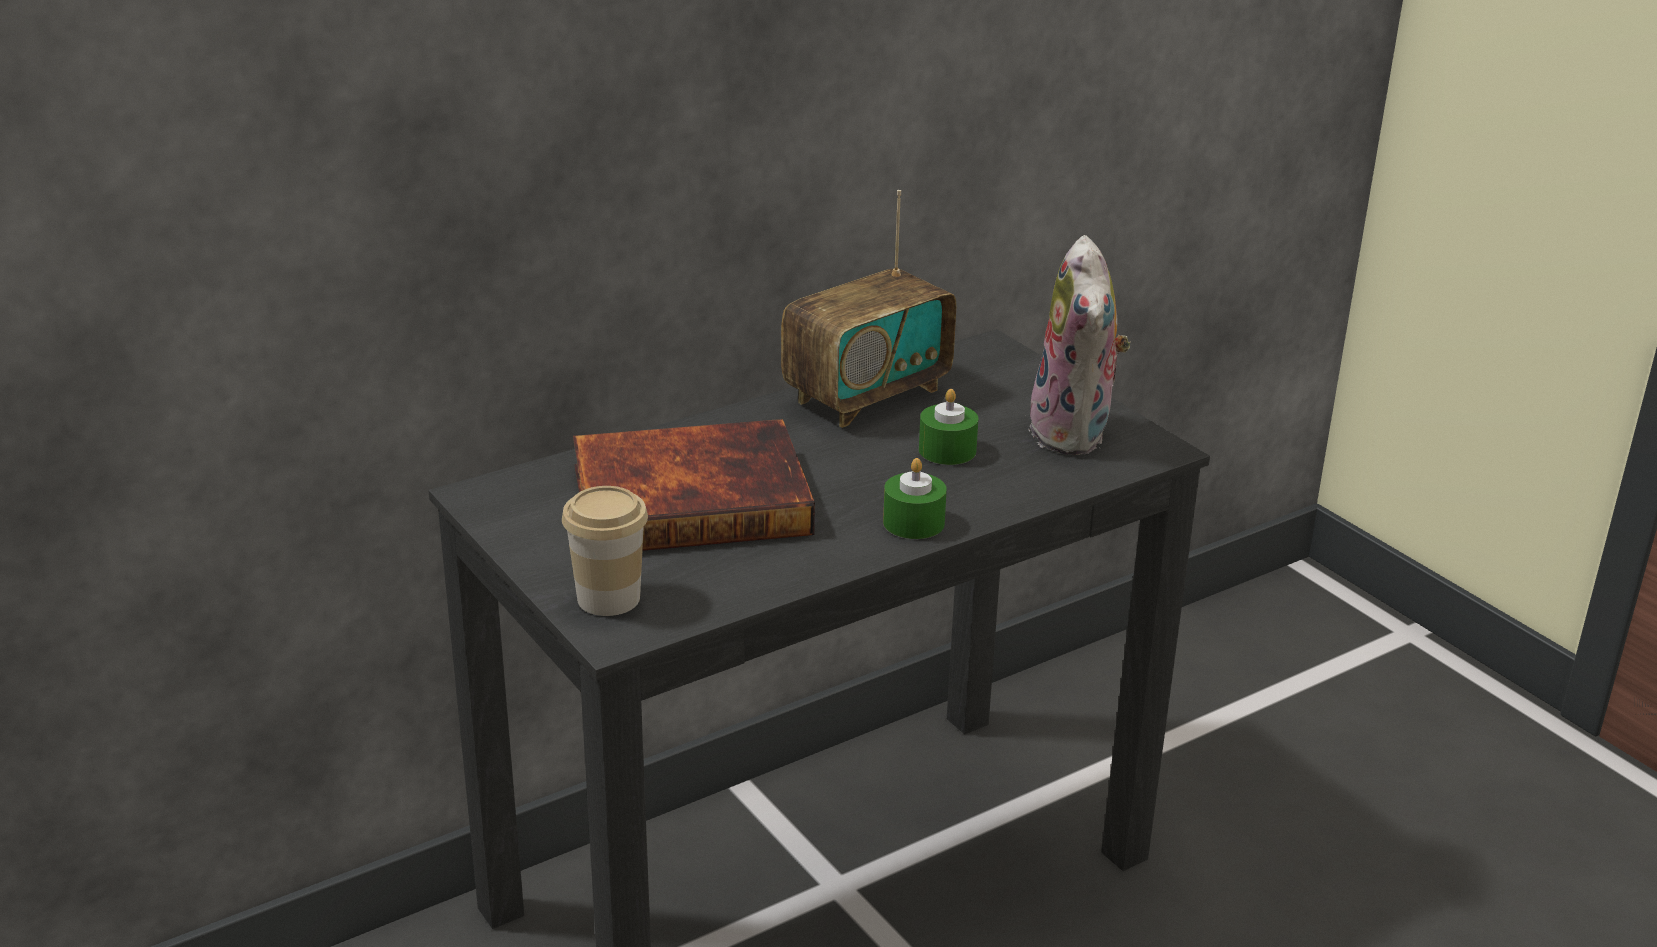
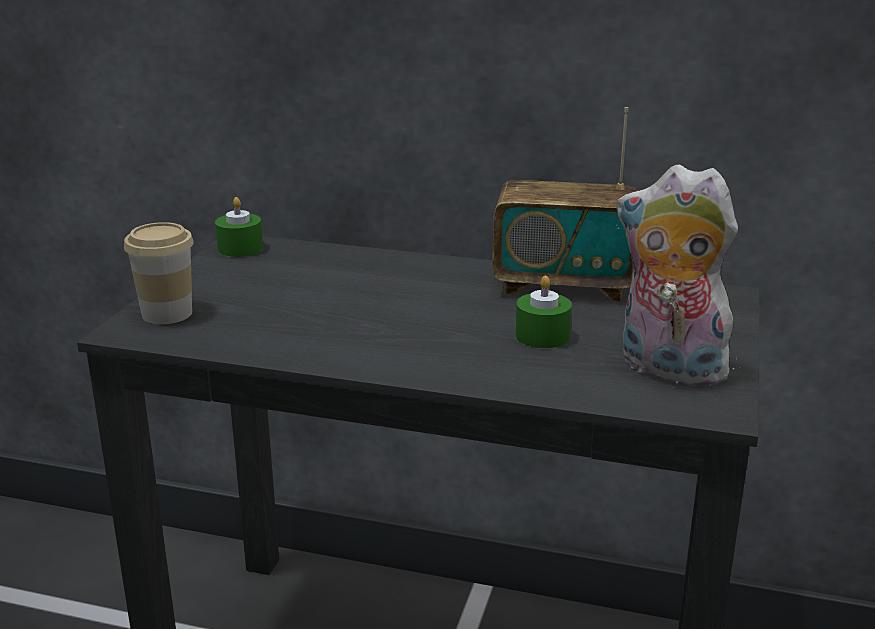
camera: 50 degrees right, 5 degrees down
book [573,419,815,551] -> none
green candle [883,458,947,539] -> green candle moved to [215,197,263,257]
plush toy [1029,235,1131,455] -> plush toy turned 75 degrees clockwise [616,165,738,388]

